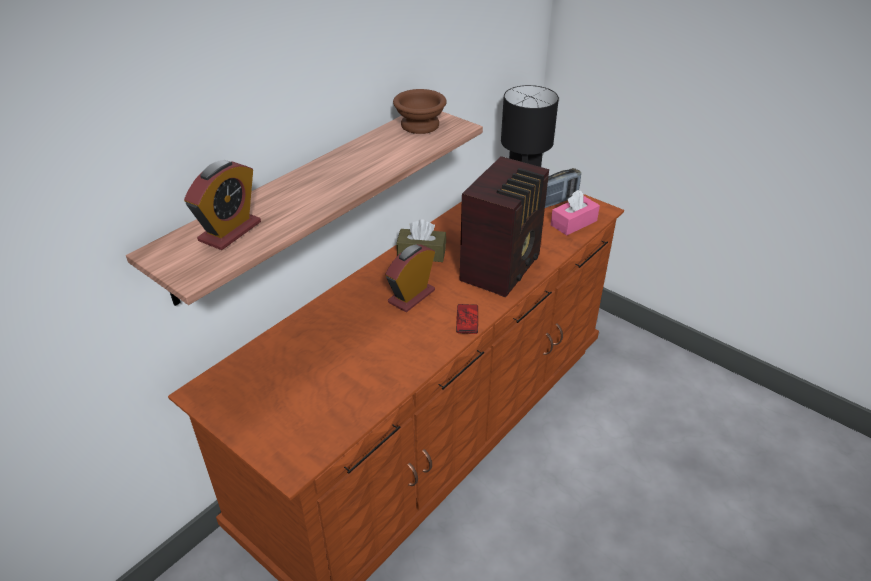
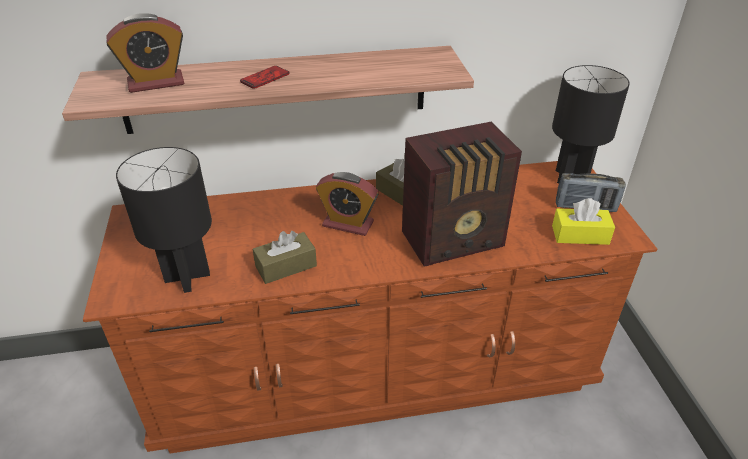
camera: 40 degrees right, 0 degrees up
alarm clock [385,244,435,312] -> alarm clock turned 150 degrees counterclockwise [316,172,379,236]
brown bowl [393,89,447,134] -> none
phone [456,304,478,334] -> phone moved to [240,66,290,89]
pink tissue box [551,190,600,235] -> yellow tissue box [552,198,615,245]
none -> black table lamp [116,147,212,293]
none -> brown tissue box [253,231,317,284]

